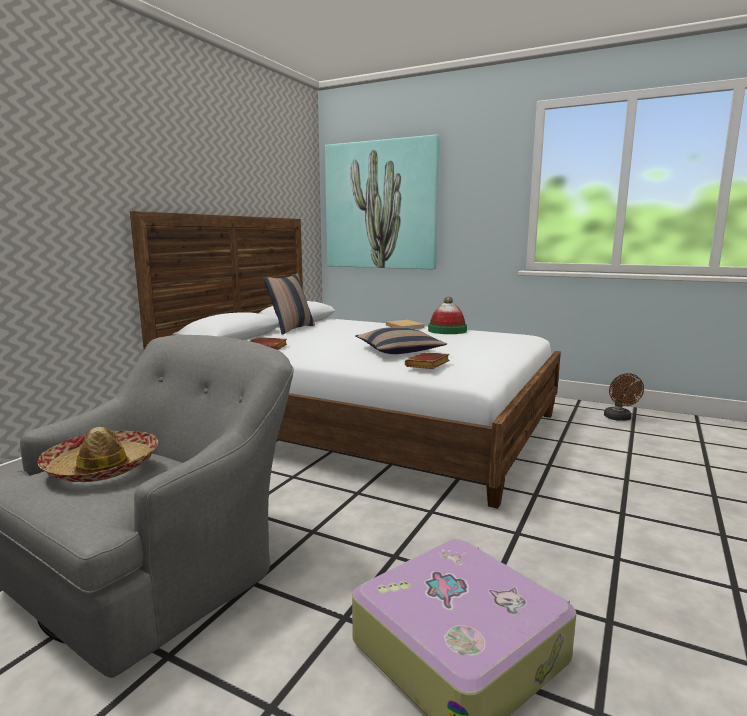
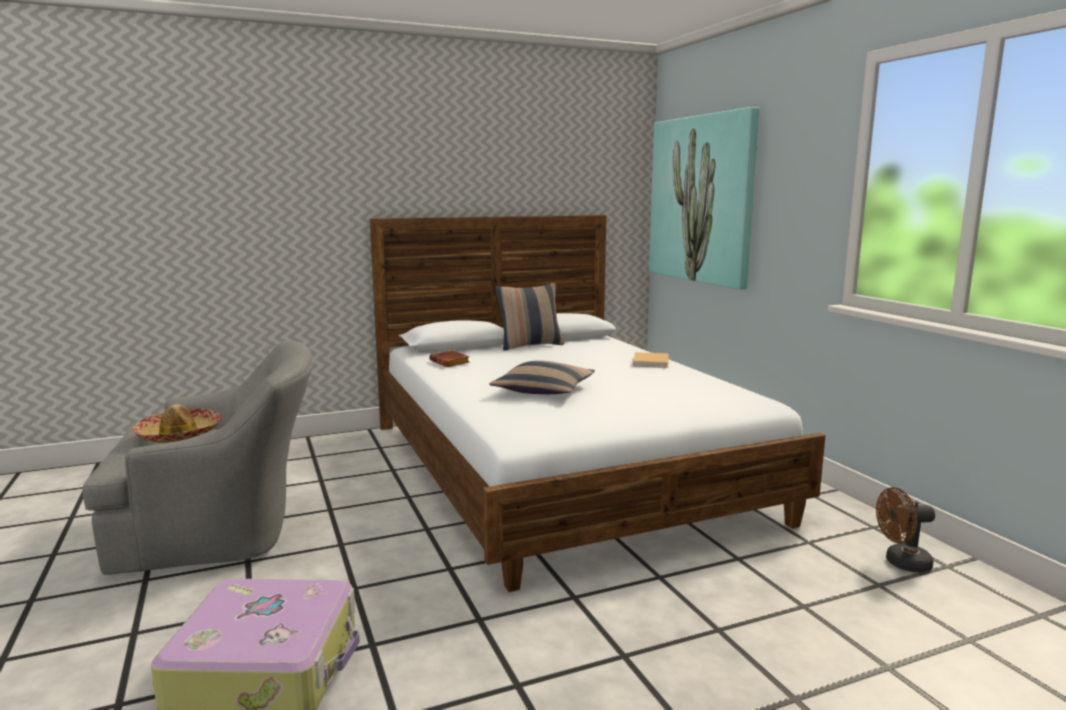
camera: 40 degrees right, 0 degrees up
brown book [405,352,450,369] -> none
hat [428,297,467,334] -> none
brown fan [604,373,644,421] -> brown fan turned 45 degrees clockwise [876,487,935,572]

